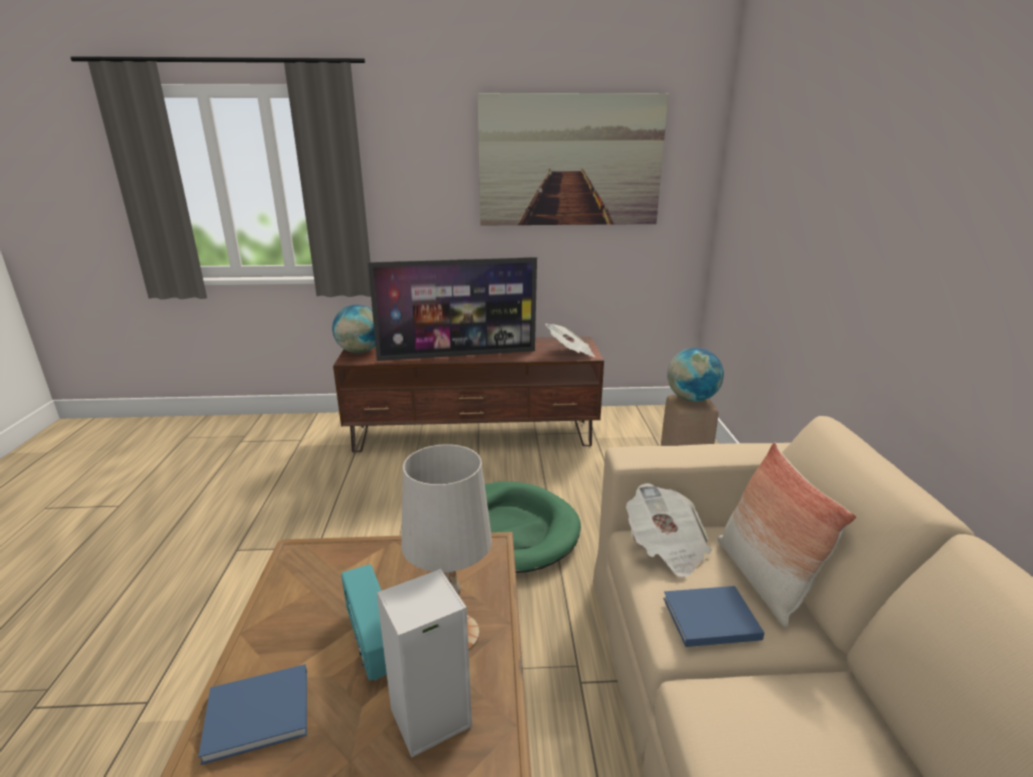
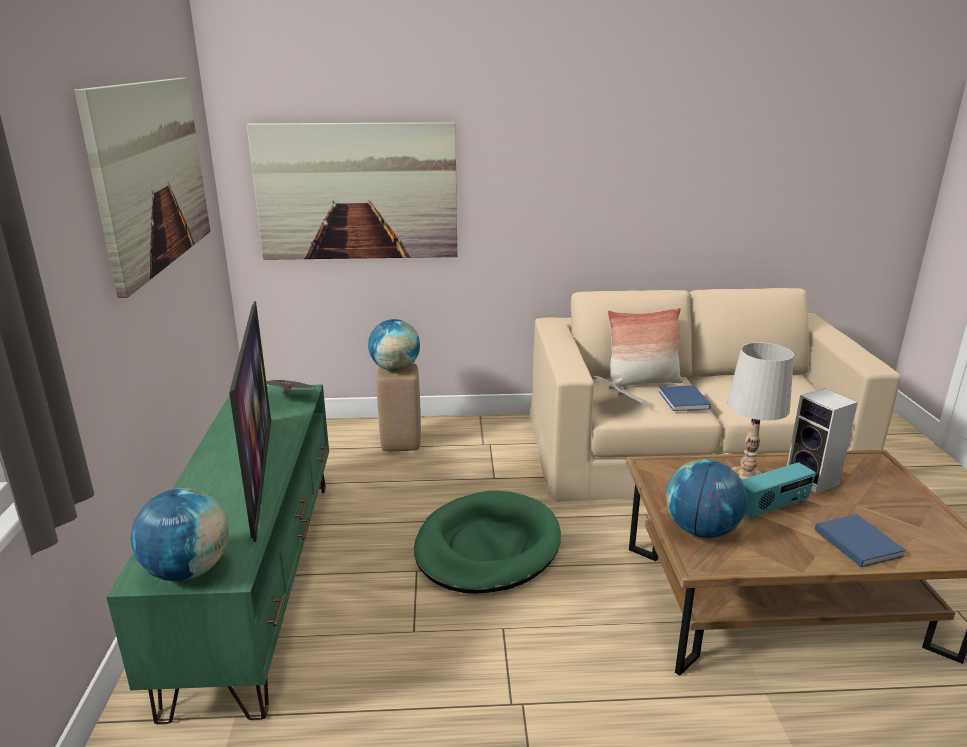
camera: 90 degrees left, 0 degrees up
brown tv stand [333,337,604,452] -> green tv stand [106,384,329,724]
none -> picture [247,122,457,260]
none -> globe [666,459,747,538]

